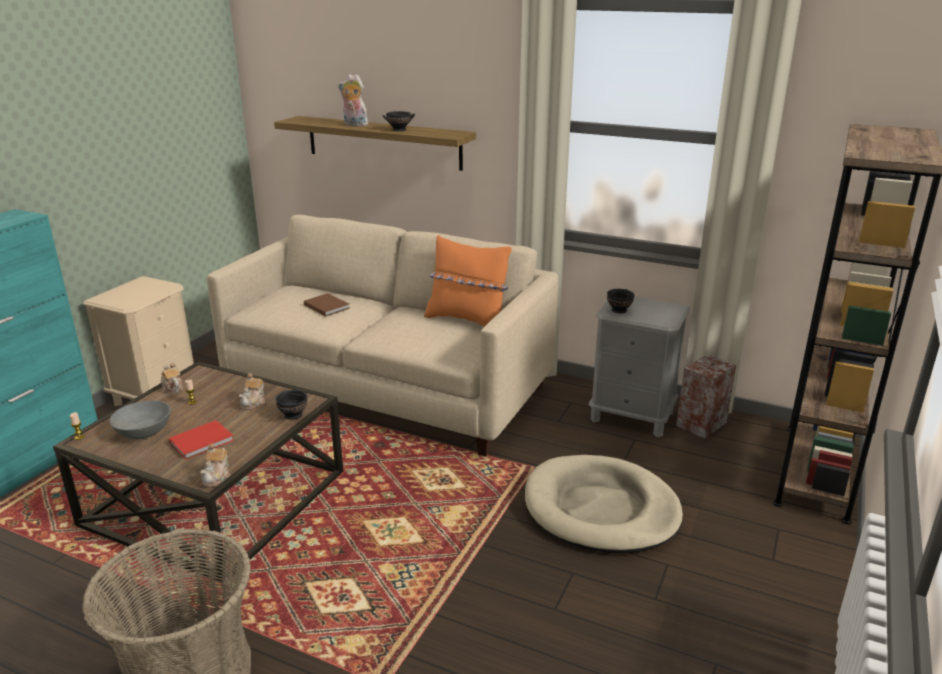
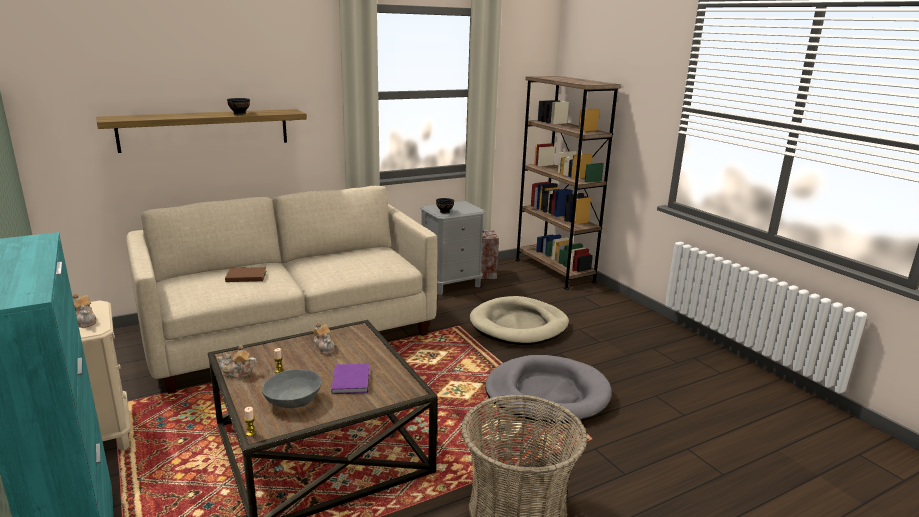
camera: 55 degrees left, 5 degrees down
red book [169,420,234,460] -> purple book [331,364,369,394]
teapot [200,443,230,487] -> teapot moved to [72,293,96,328]
black bowl [275,389,307,420] -> none
plush toy [338,74,368,126] -> none
orange pillow [424,235,512,327] -> none
none -> grey dog bed [485,355,612,424]

